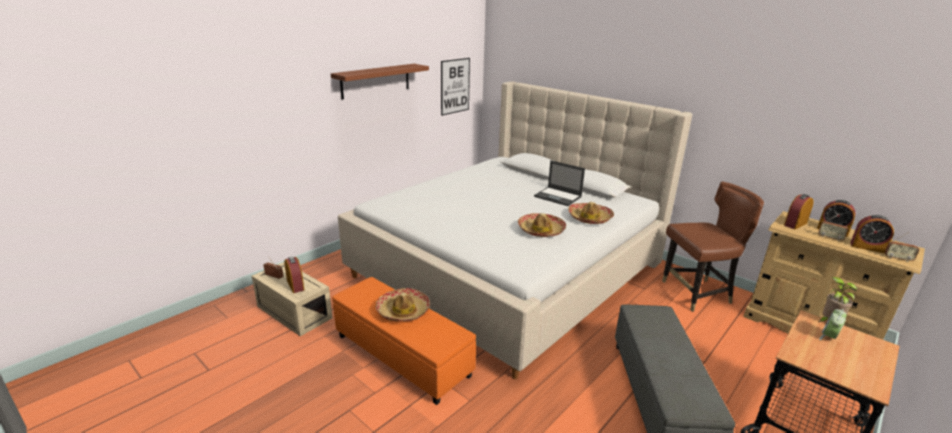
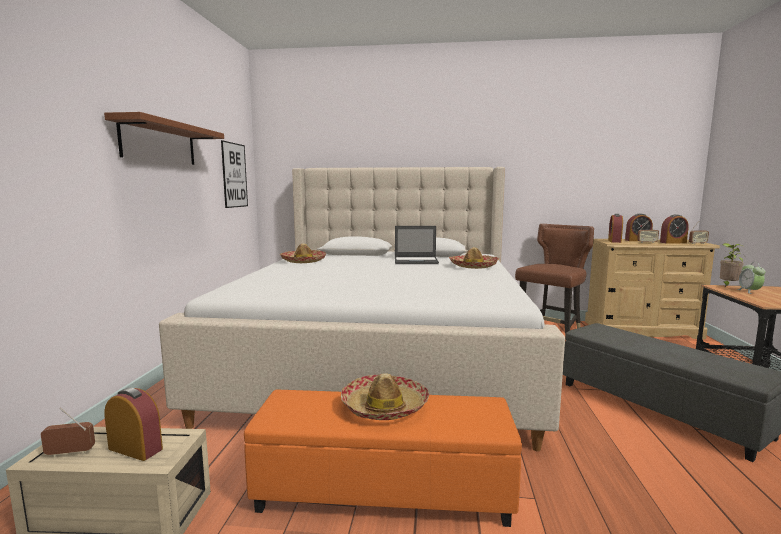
camera: 35 degrees left, 15 degrees down
hat [518,213,566,237] -> hat moved to [280,243,327,263]

